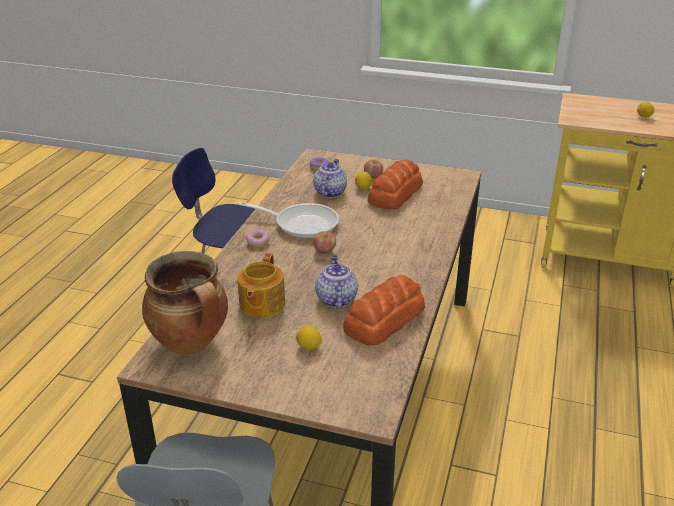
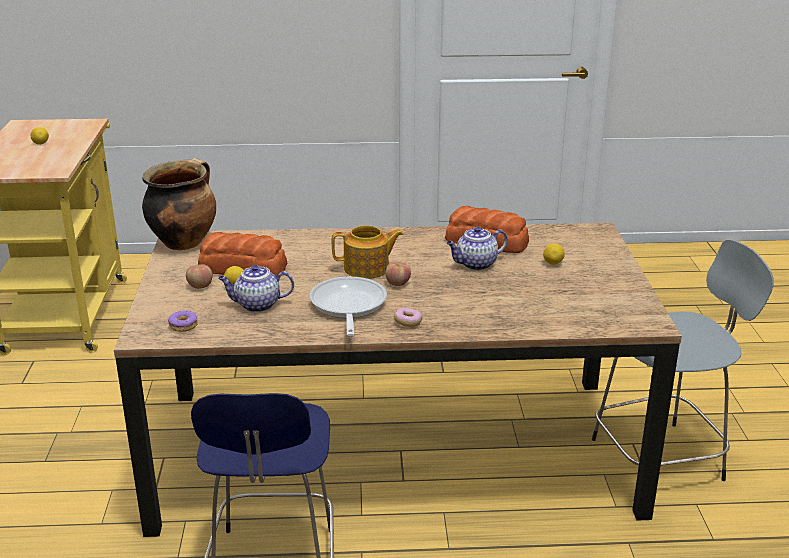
camera: 110 degrees left, 5 degrees down
cooking pot [142,251,228,355] -> cooking pot moved to [142,158,216,250]
teapot [237,253,285,318] -> teapot moved to [332,225,403,279]

